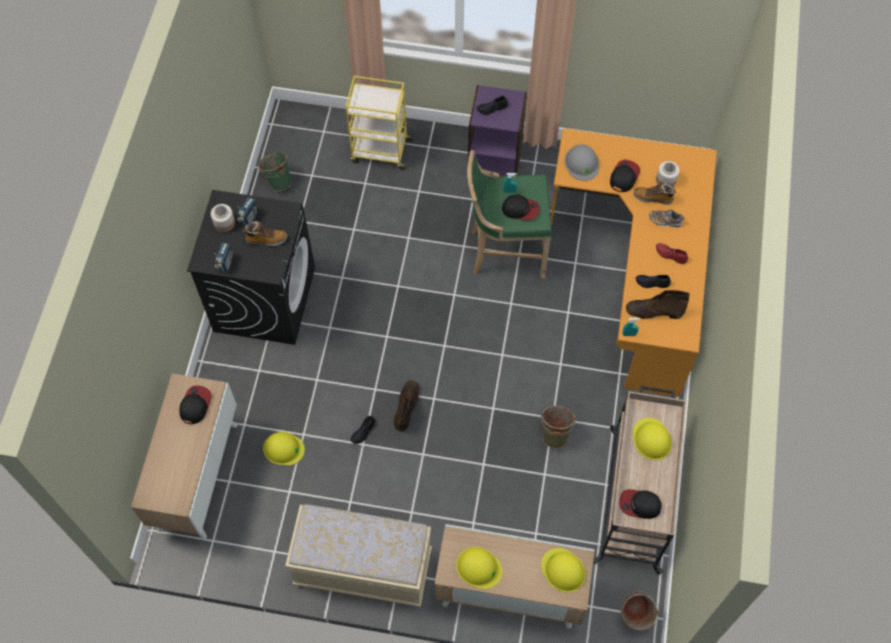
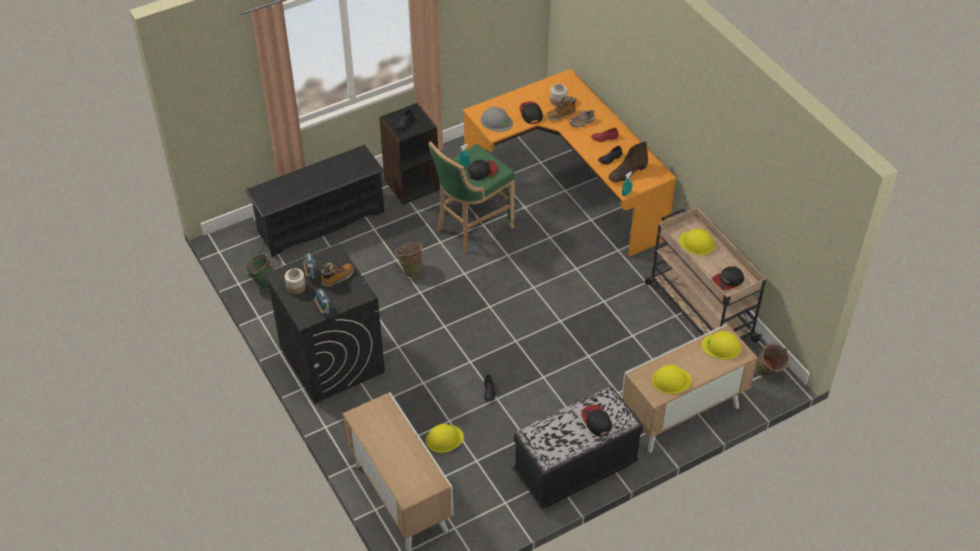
camera: 40 degrees left, 15 degrees down
cap [179,386,212,424] -> cap moved to [581,405,612,436]
beige bench [285,504,432,607] -> black bench [513,387,643,509]
yellow cart [346,76,414,170] -> black shoe rack [244,145,384,257]
brown boot [393,380,419,431] -> none
purple bookcase [467,85,527,183] -> black bookcase [379,103,440,204]
green bucket [541,405,576,448] -> green bucket moved to [395,242,424,277]

